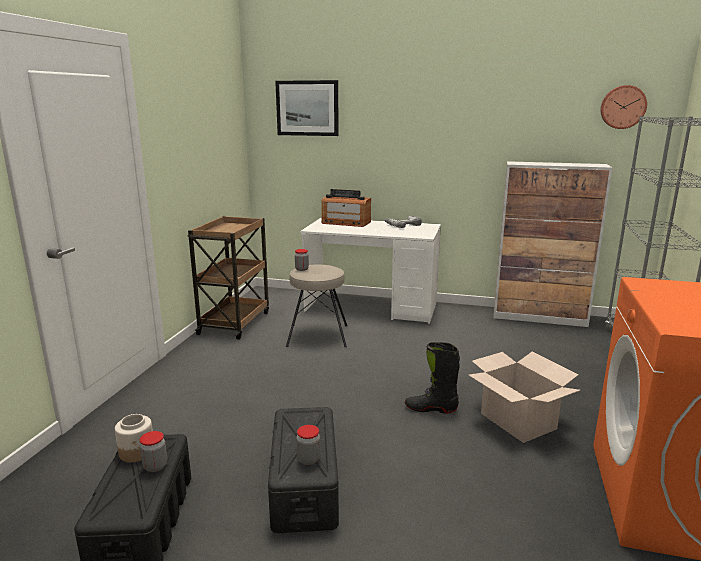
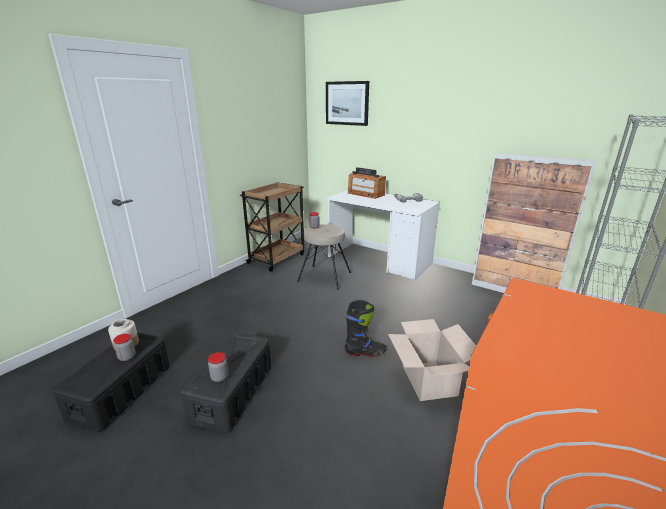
camera: 20 degrees right, 5 degrees up
black boot [405,342,460,414] -> black boot turned 150 degrees clockwise [345,300,387,357]
wall clock [600,85,647,129] -> none

